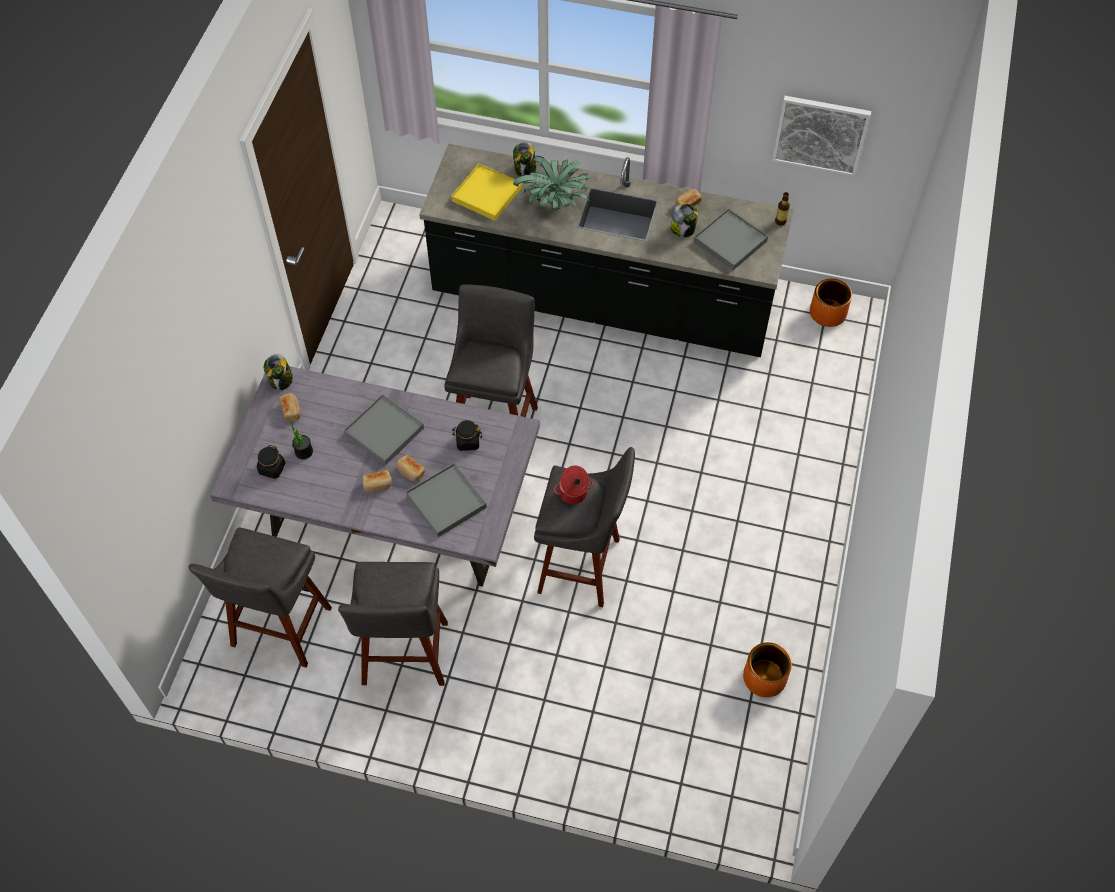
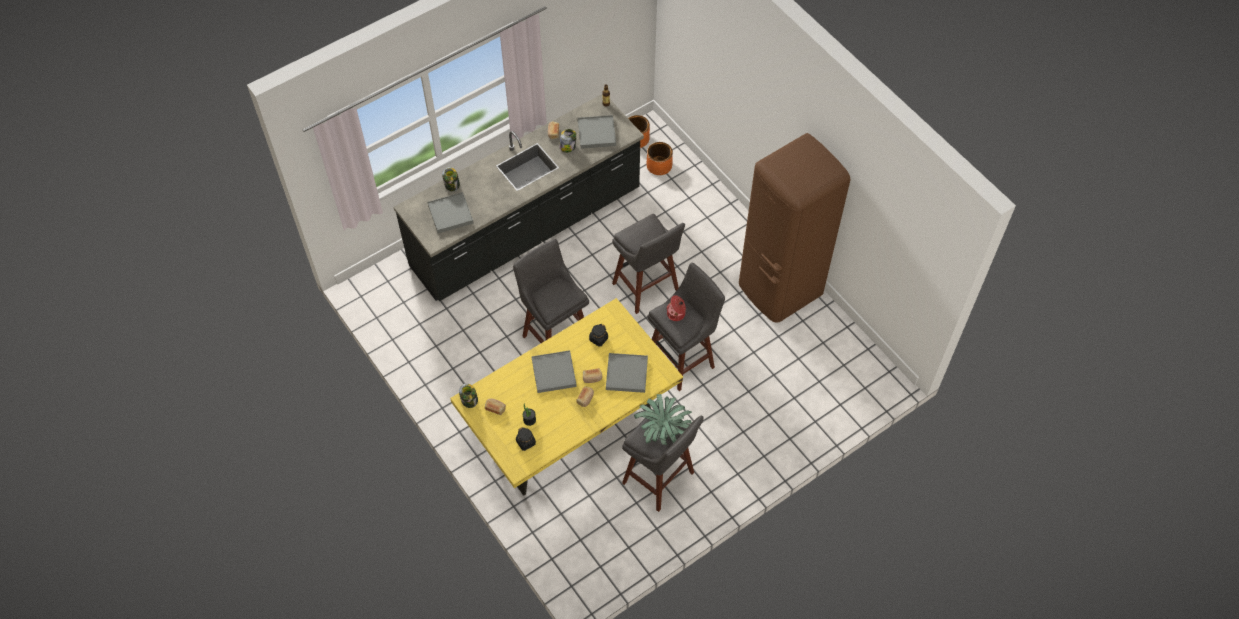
camera: 50 degrees left, 0 degrees up
grey stool [189,528,332,668] -> grey stool moved to [612,214,685,314]
grey dining table [210,366,540,587] -> yellow dining table [450,298,683,496]
yellow tray [451,164,522,221] -> grey tray [427,192,474,233]
potted plant [513,156,590,210] -> potted plant moved to [634,394,692,445]
orange planter [743,642,792,697] -> orange planter moved to [647,142,673,175]
picture [772,96,871,177] -> none
none -> brown fridge [739,133,850,323]

